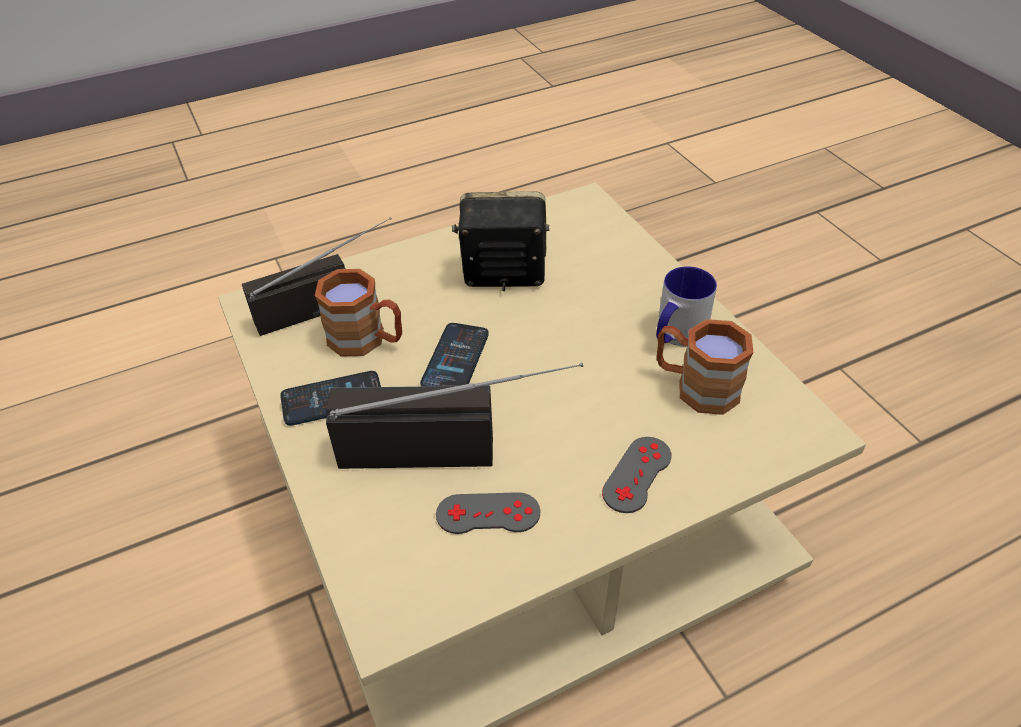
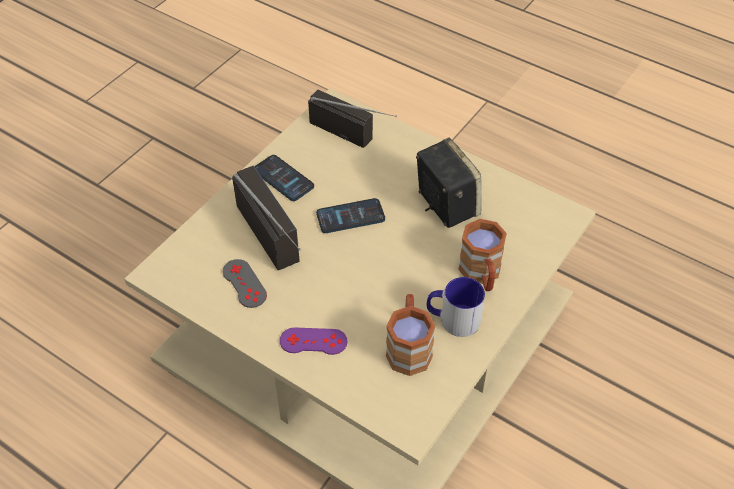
camera: 60 degrees right, 5 degrees up
brown mug [315,269,402,357] -> brown mug moved to [458,219,507,291]
grey game controller [602,437,671,513] -> purple game controller [280,328,347,355]

